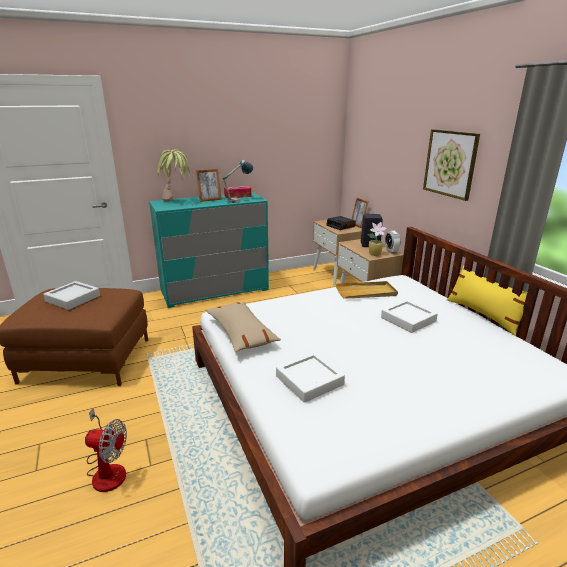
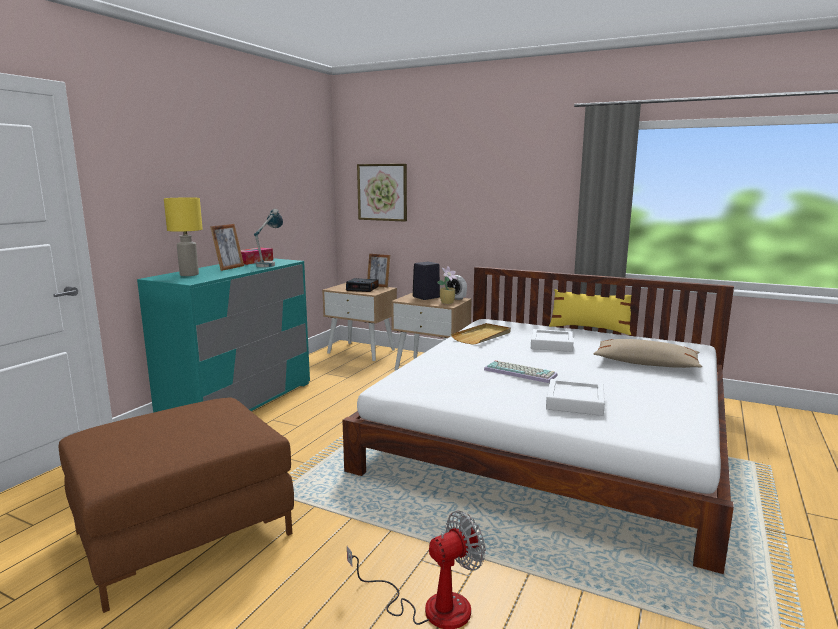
camera: 40 degrees left, 10 degrees down
grey tray [43,281,100,310] -> none
potted plant [155,149,190,202] -> yellow table lamp [164,198,203,276]
beige pillow [206,302,281,352] -> beige pillow moved to [593,339,702,368]
picture [423,129,480,201] -> picture moved to [357,164,407,222]
none -> keyboard [484,360,558,383]

